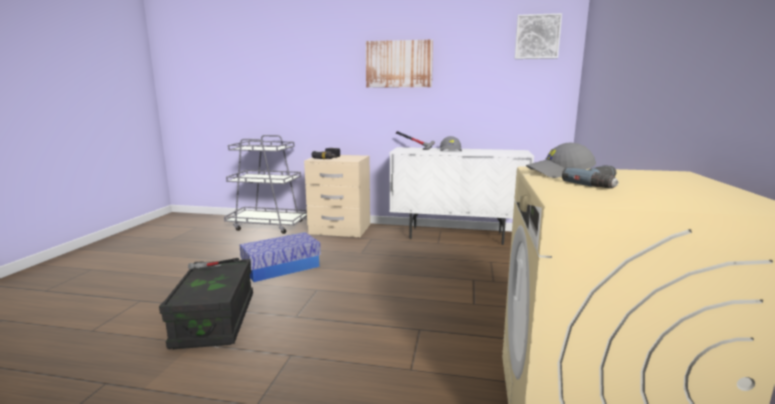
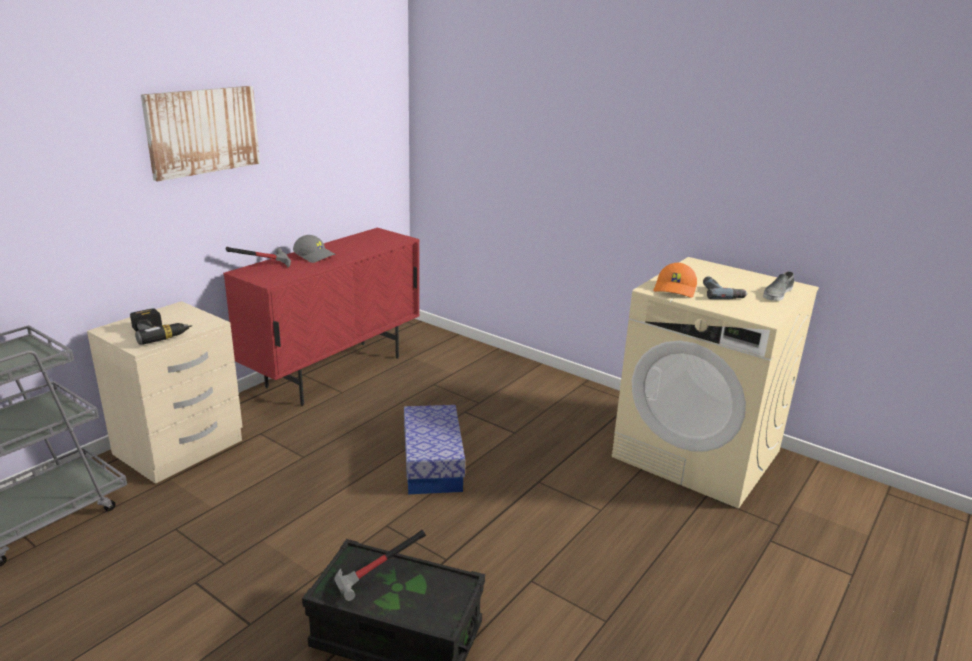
camera: 65 degrees left, 10 degrees up
storage box [240,232,321,282] -> storage box moved to [404,405,465,494]
white cabinet [389,147,534,245] -> red cabinet [223,228,420,406]
picture [514,13,562,59] -> none
grey cap [526,143,596,178] -> orange cap [654,263,697,298]
none -> grey shoe [763,271,794,301]

